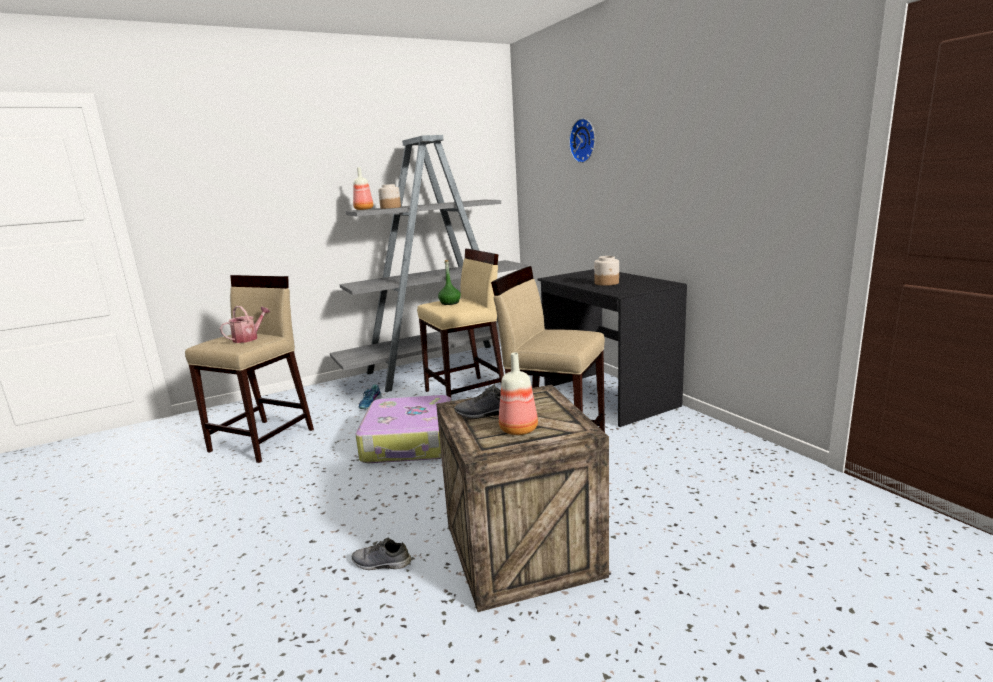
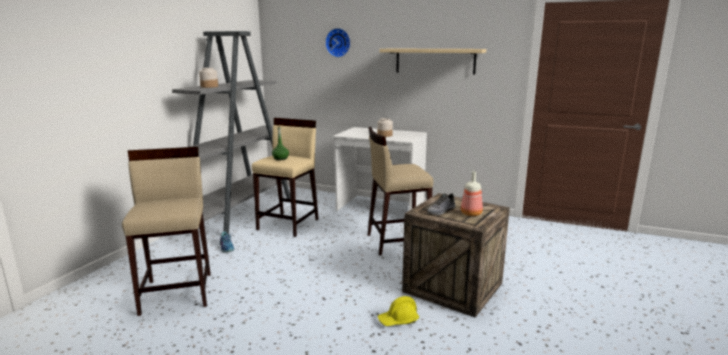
camera: 40 degrees left, 0 degrees up
watering can [220,306,271,343] -> none
grey shoe [352,538,411,570] -> yellow hard hat [378,296,419,326]
bottle [353,167,373,210] -> none
suitcase [356,395,451,463] -> none
black desk [537,269,687,427] -> white desk [333,127,427,211]
none -> beige shelf [379,49,486,75]

